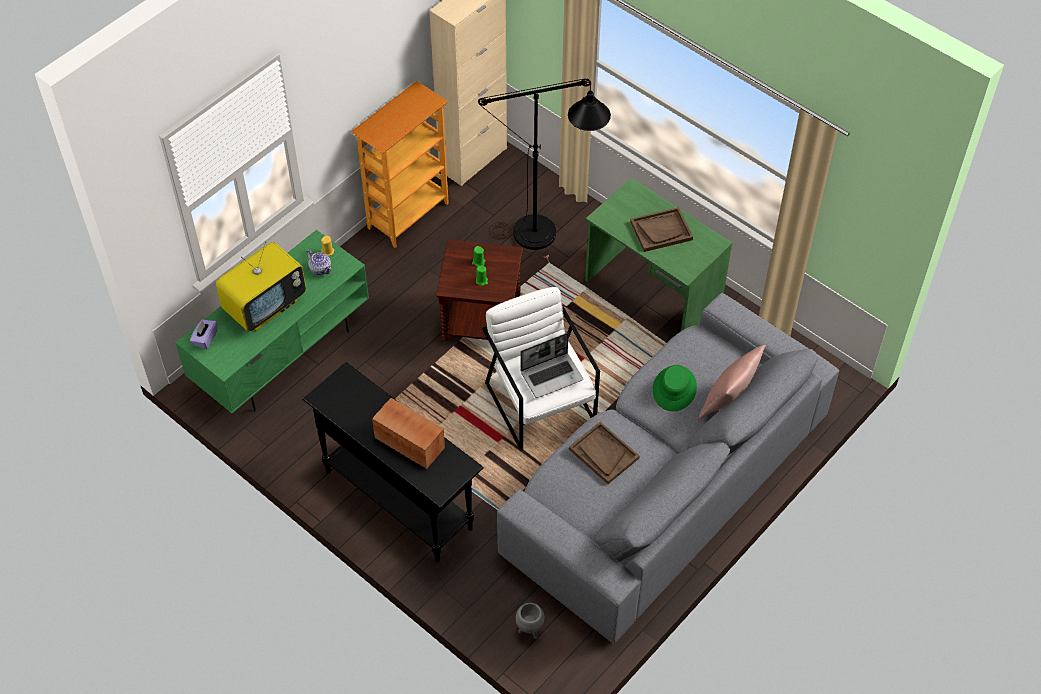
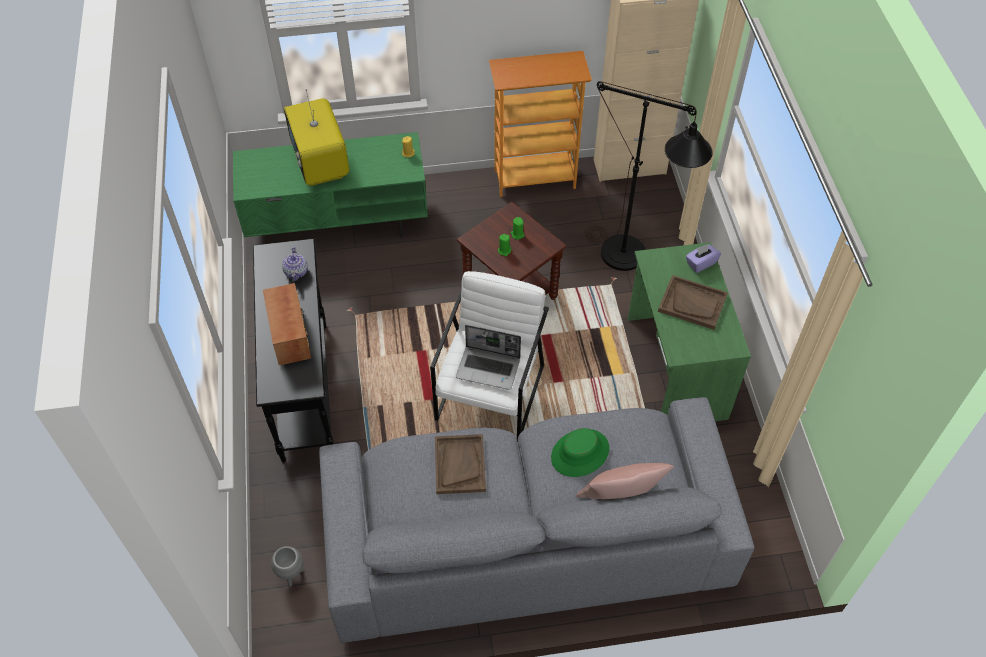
camera: 40 degrees right, 0 degrees up
purple tissue box [190,319,217,349] -> purple tissue box moved to [686,244,721,273]
television [216,241,306,332] -> television turned 75 degrees clockwise [284,89,349,186]
teapot [306,250,332,275] -> teapot moved to [282,247,308,281]

